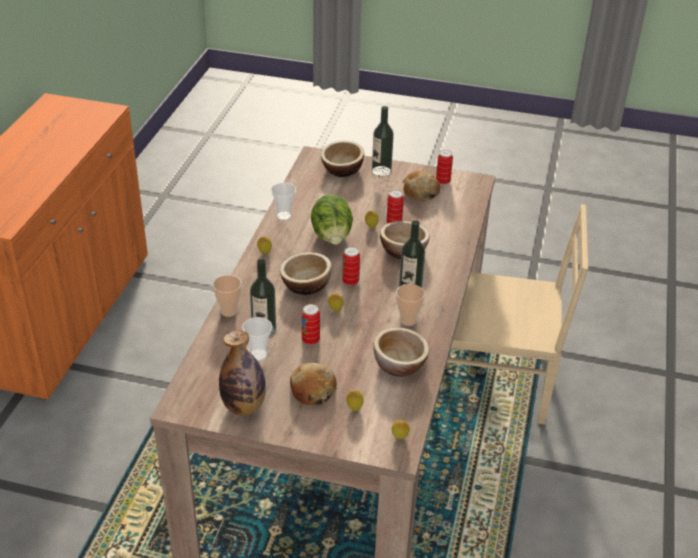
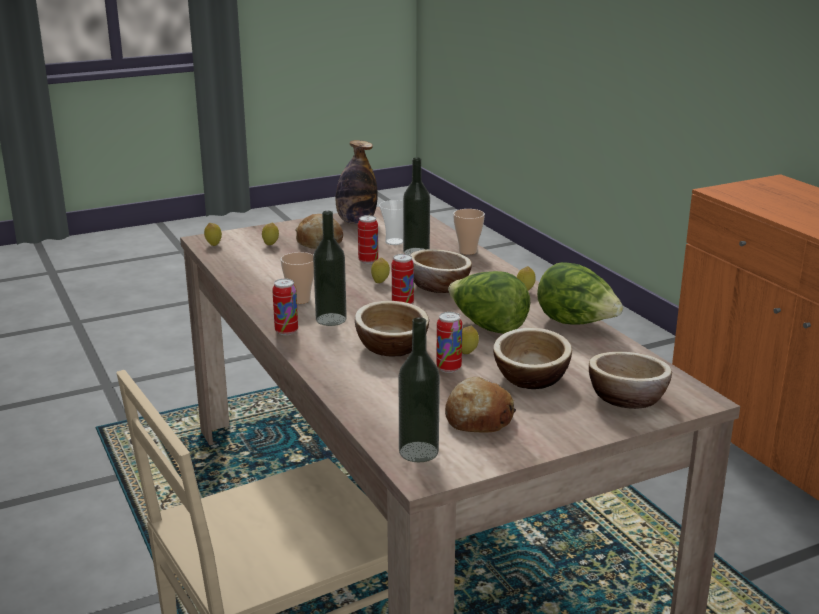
camera: 140 degrees right, 15 degrees down
cup [271,183,296,220] -> lettuce [537,262,623,325]
bottle [372,106,394,177] -> bottle moved to [399,317,440,463]
bowl [373,327,429,377] -> bowl moved to [493,328,572,389]
can [436,150,453,185] -> can moved to [272,279,298,335]

